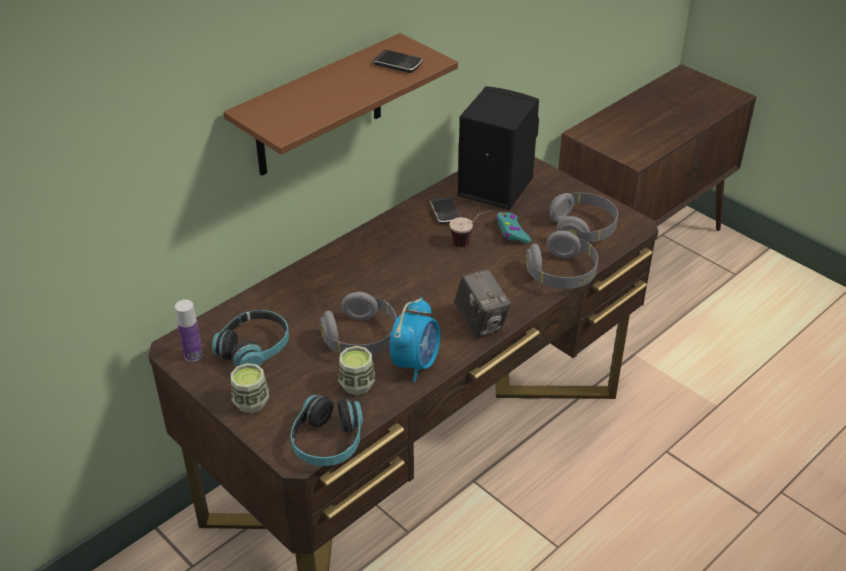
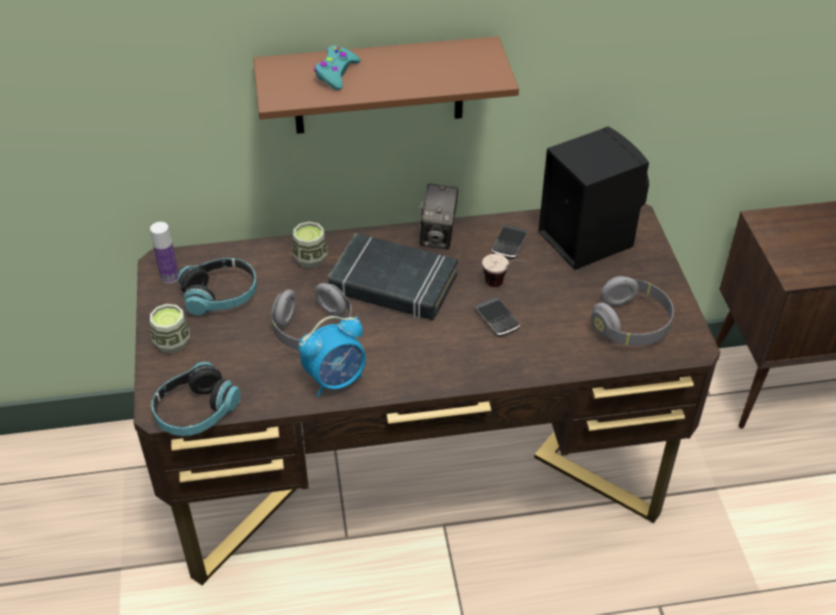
camera: 35 degrees right, 5 degrees up
cup [338,346,375,395] -> cup moved to [293,222,328,268]
phone [372,50,423,73] -> phone moved to [474,297,520,337]
camera [454,269,511,338] -> camera moved to [420,183,458,249]
turquoise game controller [496,212,531,243] -> turquoise game controller moved to [314,45,360,90]
grey headphones [526,231,598,289] -> none
none -> black book [328,233,458,320]

